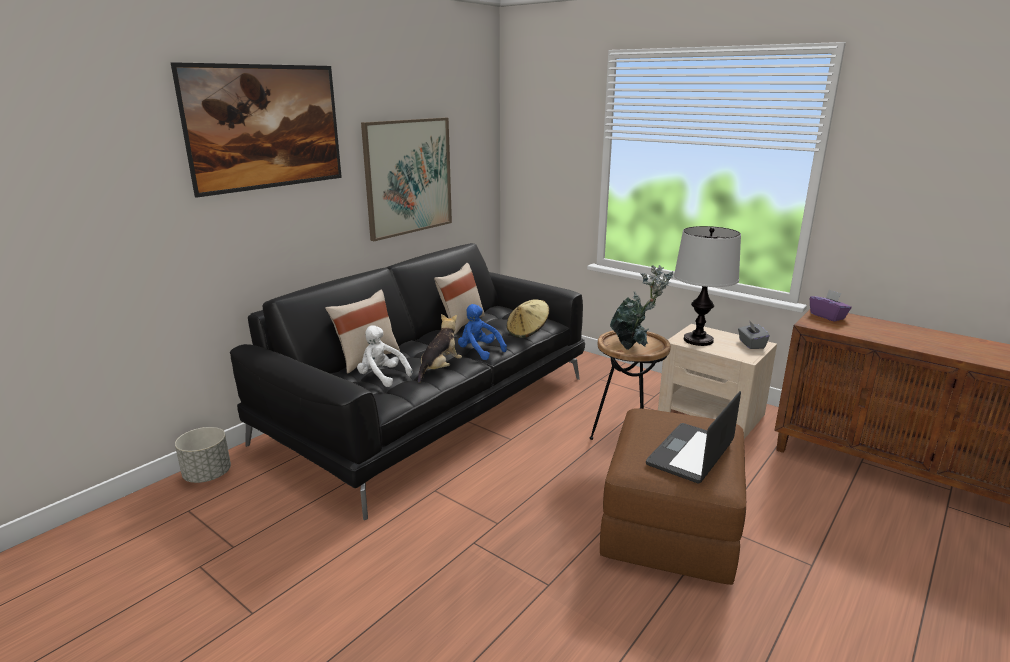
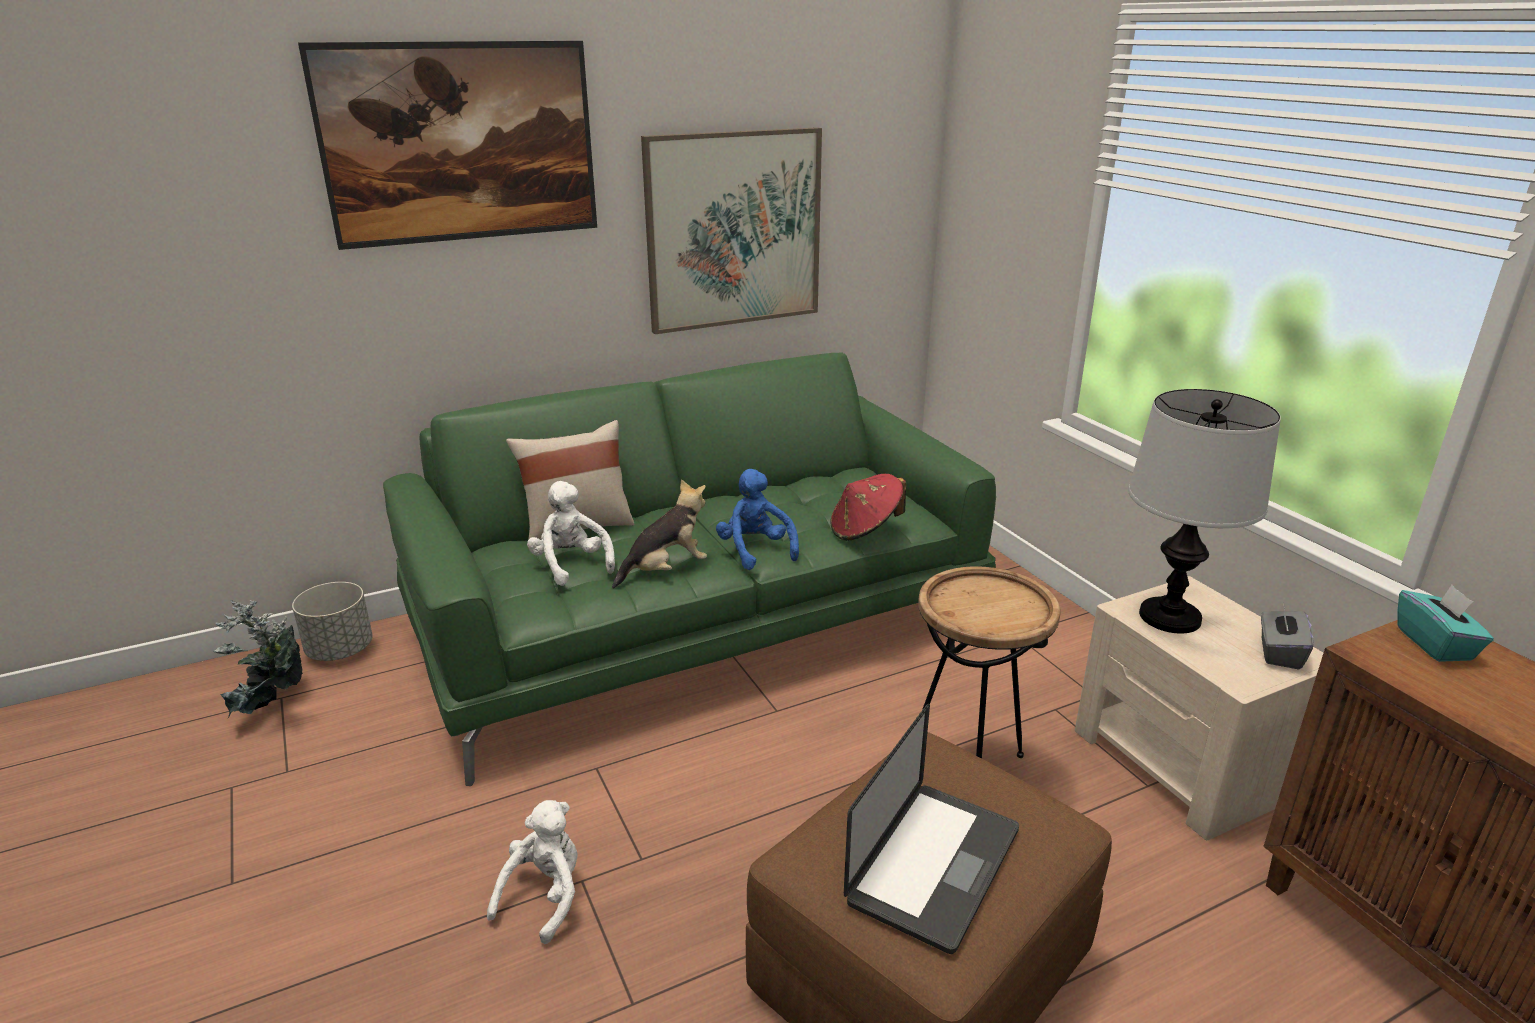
camera: 25 degrees right, 5 degrees up
black sofa [230,243,585,520] -> green sofa [383,353,996,786]
beige pillow [434,263,485,335] -> none
beige hat [507,299,549,338] -> red hat [831,474,906,541]
potted plant [610,265,674,350] -> potted plant moved to [213,600,303,718]
laptop [646,391,741,483] -> laptop turned 150 degrees clockwise [844,704,1019,954]
purple tissue box [810,289,852,322] -> turquoise tissue box [1397,585,1494,662]
none -> white plush toy [487,800,578,944]

